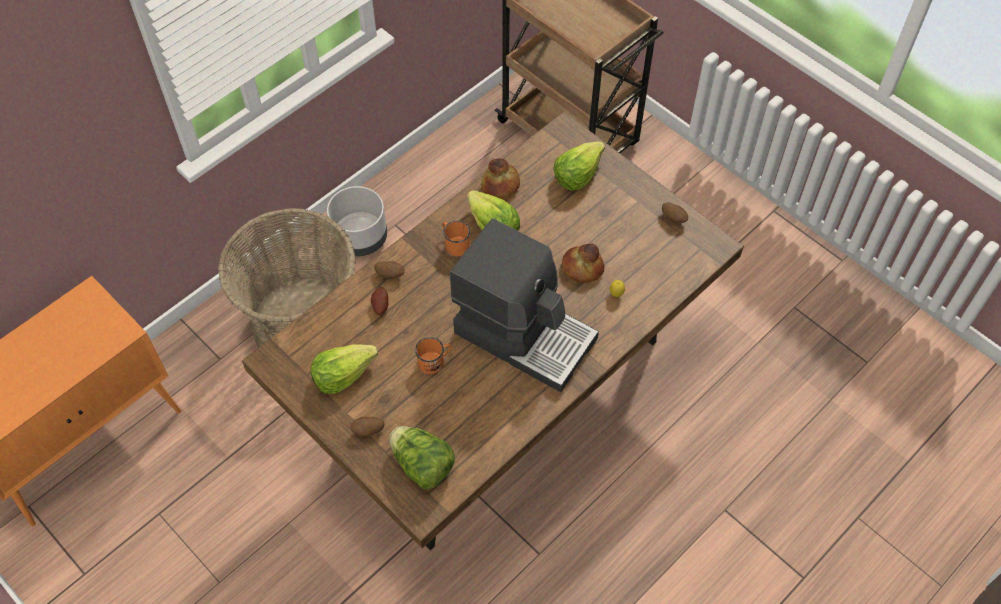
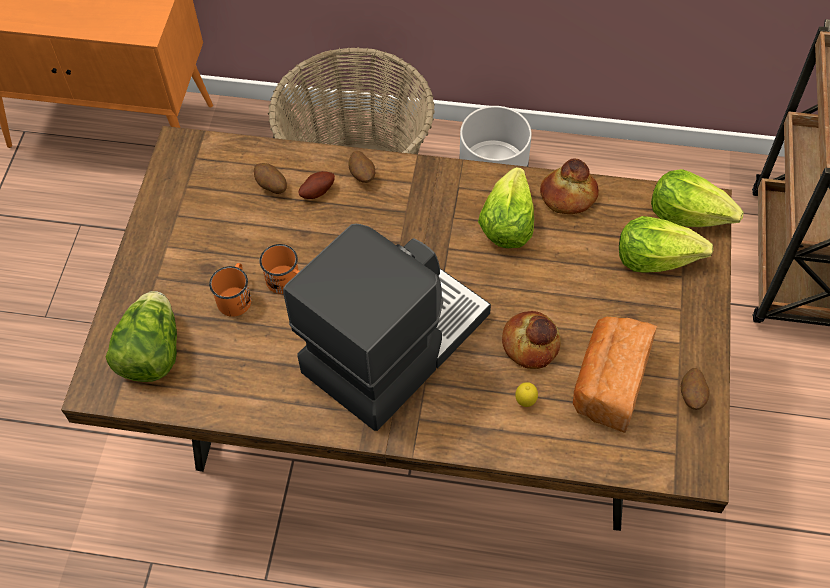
camera: 55 degrees right, 0 degrees up
lettuce [311,344,378,394] -> lettuce moved to [651,169,744,227]
potato [350,417,385,436] -> potato moved to [254,163,287,194]
orange mug [442,221,470,256] -> orange mug moved to [209,263,251,317]
coffee machine [450,219,599,392] -> coffee machine turned 135 degrees counterclockwise [283,224,491,431]
none -> bread [573,317,657,433]

